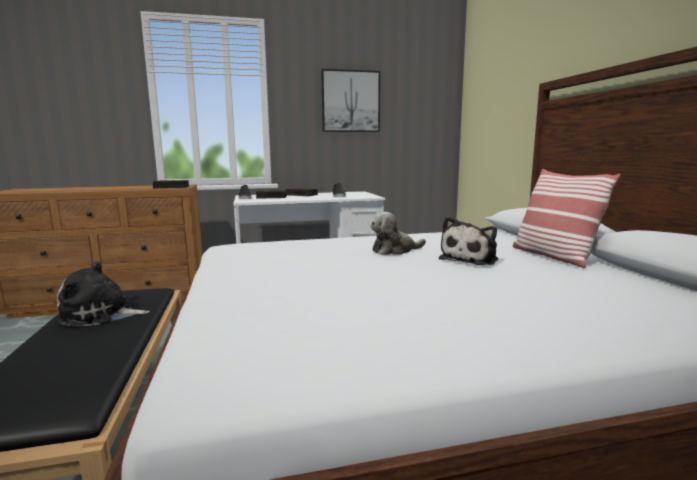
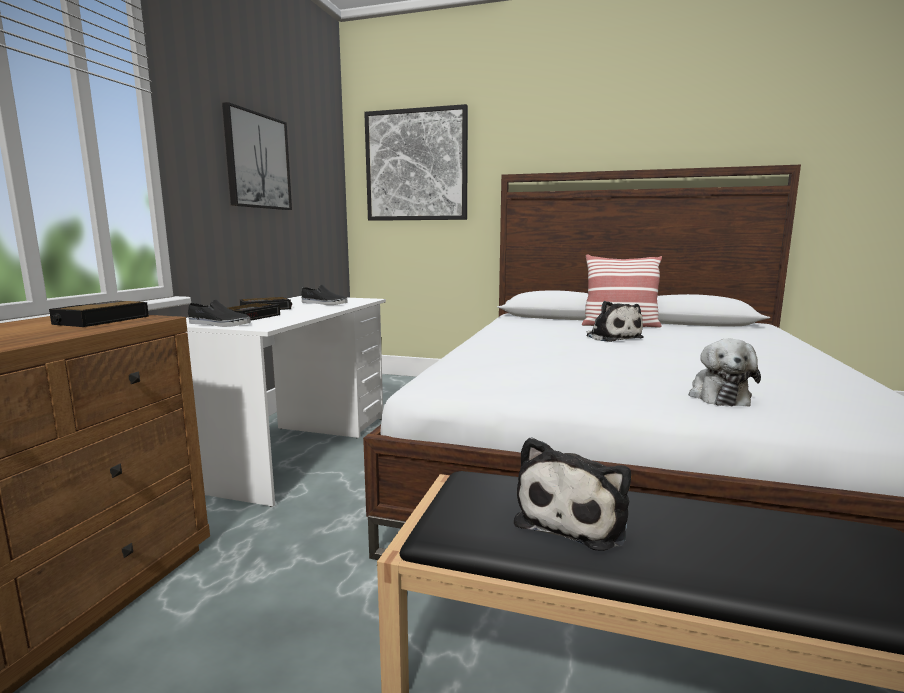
camera: 60 degrees left, 0 degrees up
plush toy [370,212,426,255] -> plush toy moved to [689,338,761,407]
none -> picture [364,104,468,221]

